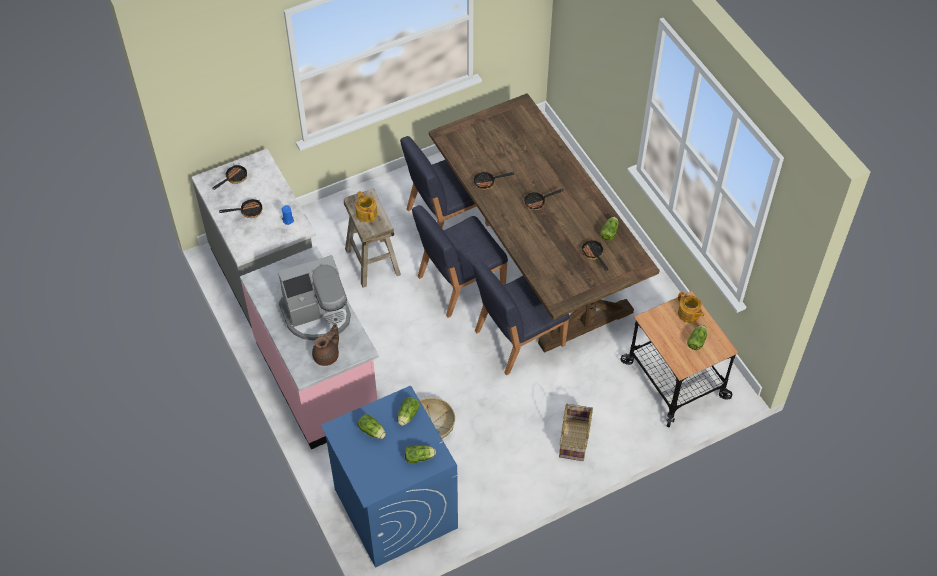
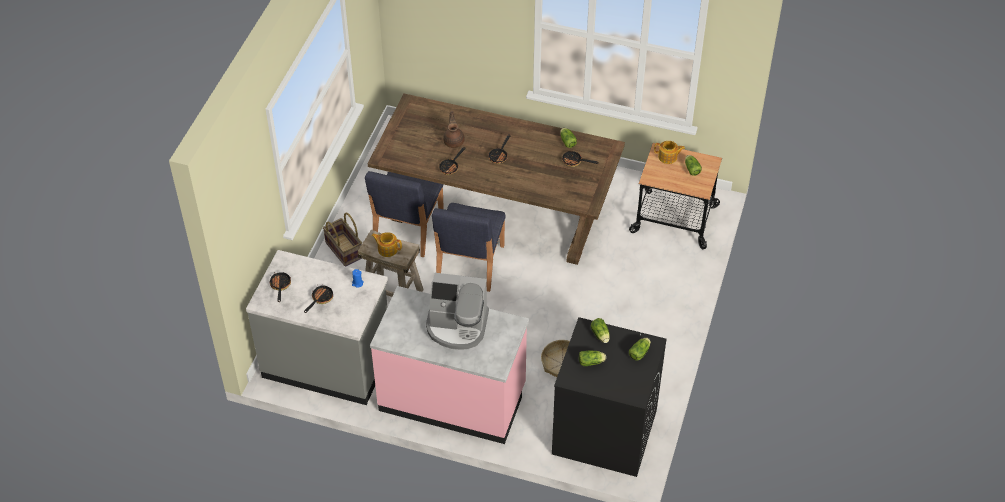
camera: 45 degrees left, 5 degrees down
coffee machine [278,255,351,341] -> coffee machine turned 75 degrees clockwise [426,273,489,350]
brown teapot [312,324,339,366] -> brown teapot moved to [443,111,465,148]
blue washing machine [321,386,458,568] -> black washing machine [552,317,666,477]
blue chair [473,261,570,375] -> none
basket [559,404,593,461] -> basket moved to [323,213,362,266]

